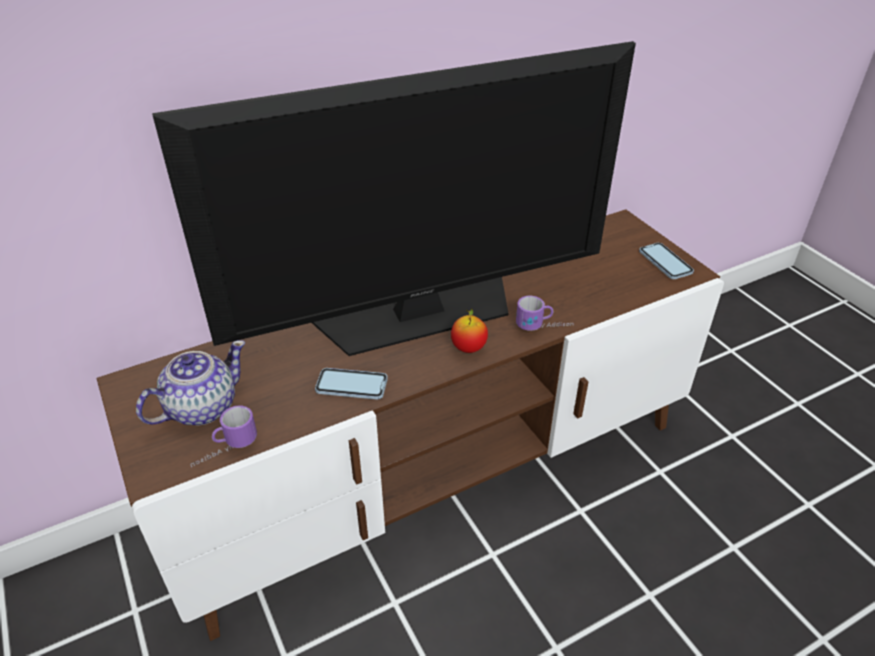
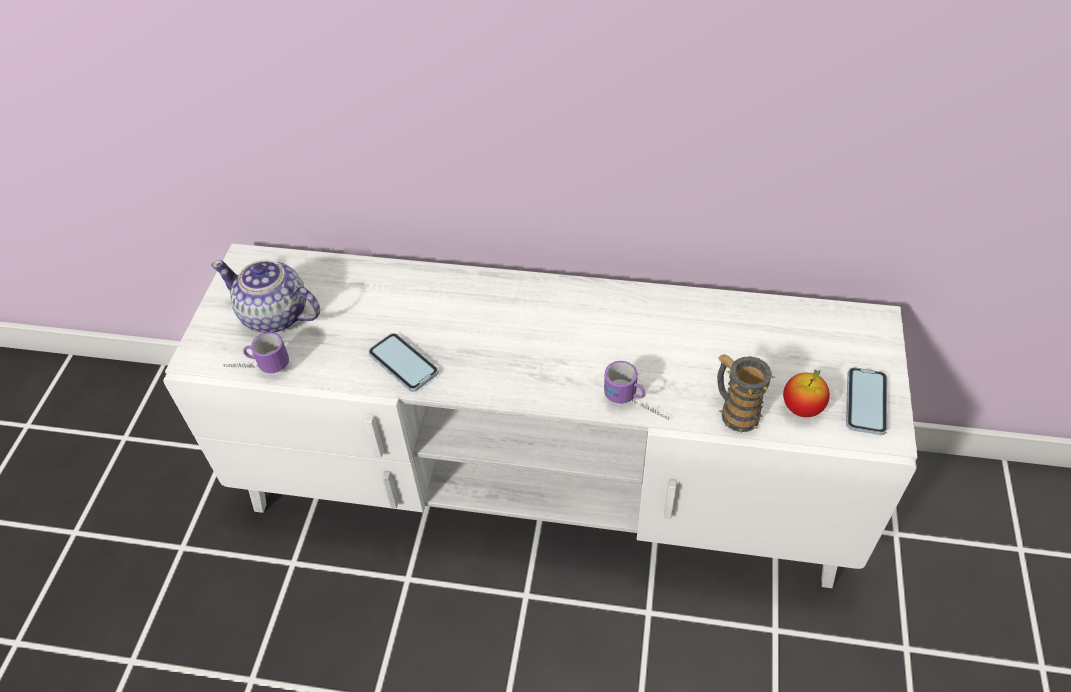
camera: 40 degrees right, 10 degrees up
brown tv stand [97,209,724,641] -> white tv stand [163,243,917,588]
teapot [136,340,245,426] -> teapot turned 150 degrees counterclockwise [211,260,320,333]
television [152,41,636,356] -> none
apple [451,309,488,353] -> apple moved to [783,370,830,417]
none -> mug [717,354,775,433]

